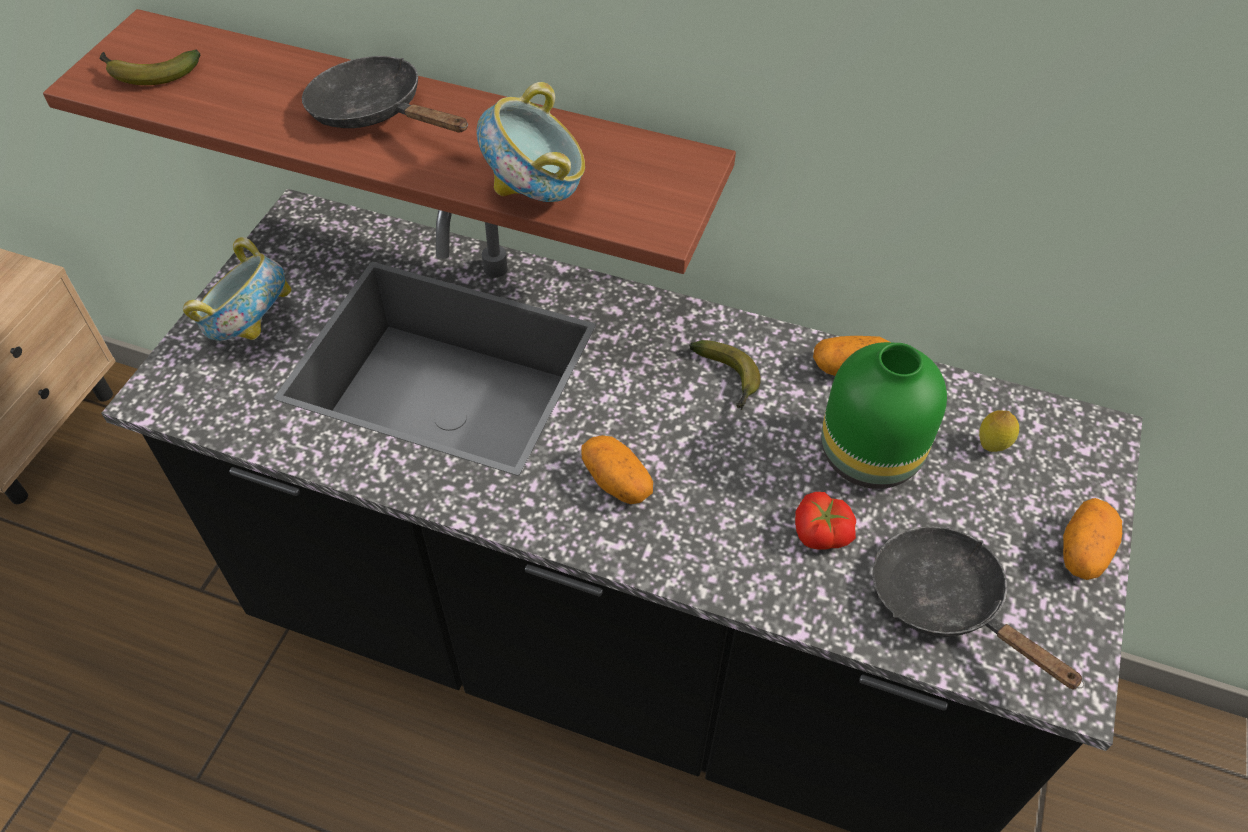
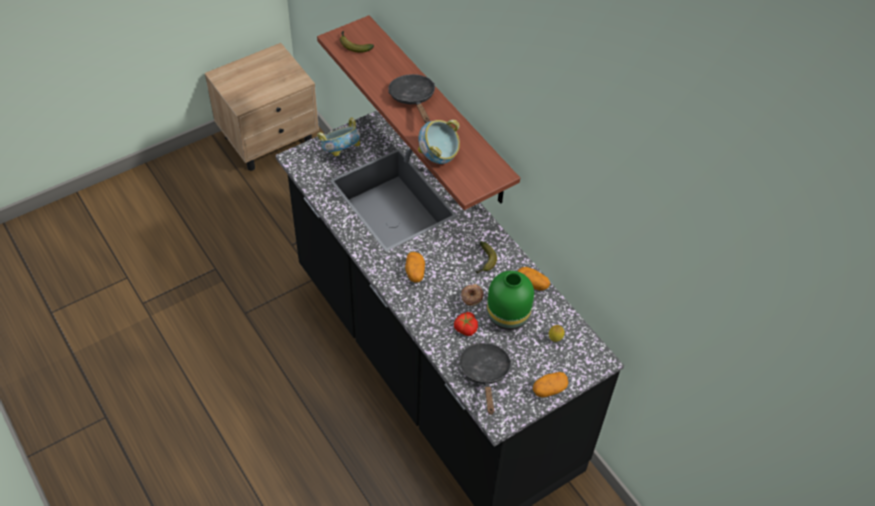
camera: 35 degrees right, 0 degrees up
none -> donut [461,284,484,306]

